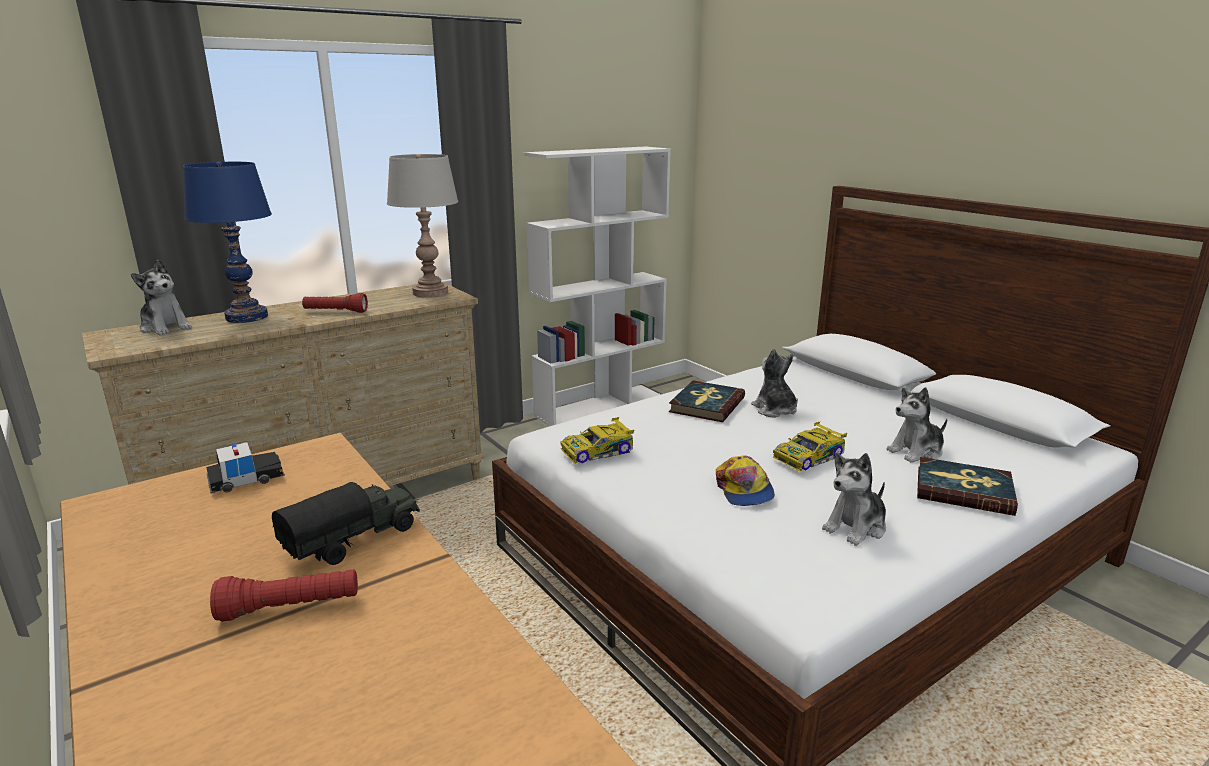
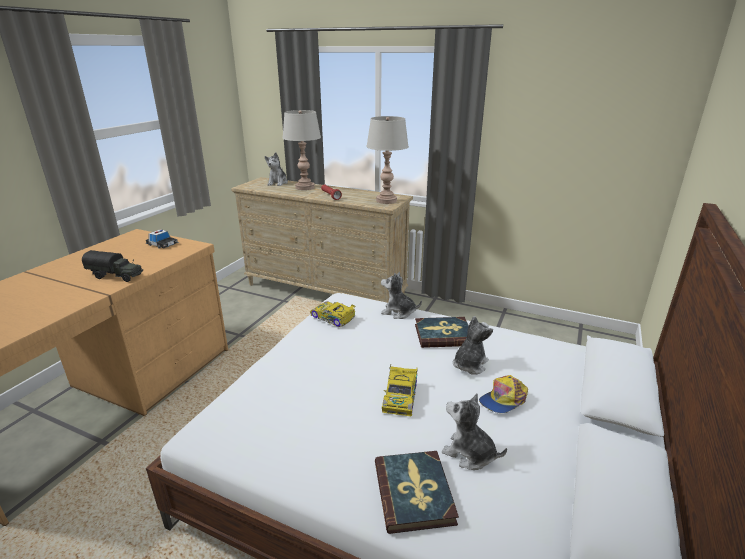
camera: 60 degrees right, 5 degrees up
blue table lamp [183,162,272,323] -> grey table lamp [283,110,321,190]
red flashlight [210,569,358,622] -> none
white bookcase [524,146,671,426] -> none
cap [716,455,775,506] -> cap moved to [479,375,528,413]
toy car [773,421,847,472] -> toy car turned 105 degrees counterclockwise [382,365,418,416]
plush toy [822,453,886,546] -> plush toy moved to [381,272,422,319]

